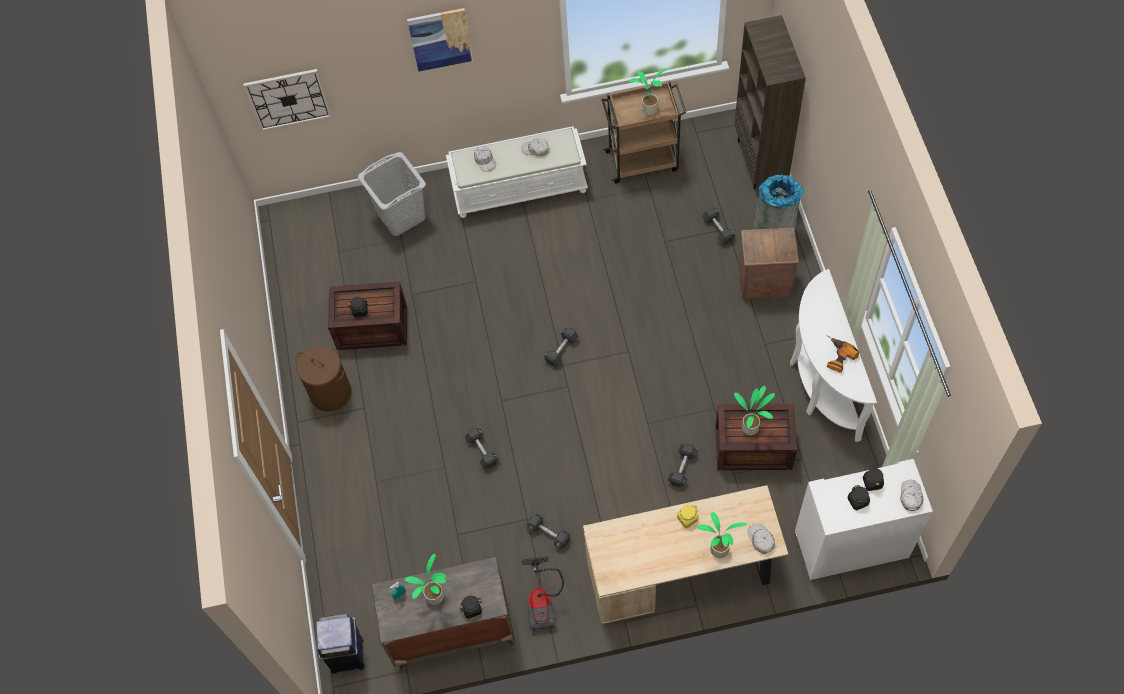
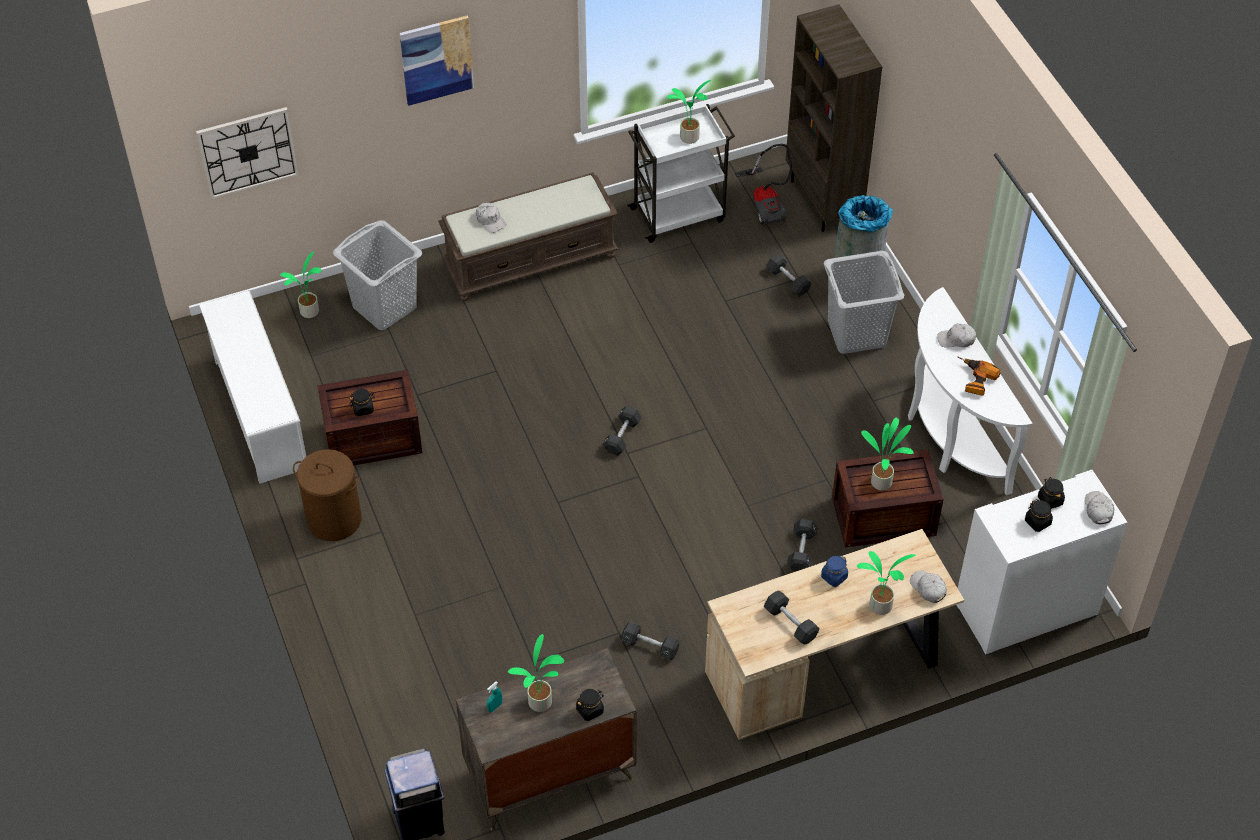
camera: 15 degrees left, 10 degrees down
white bench [446,126,588,218] -> brown bench [438,172,618,301]
black dumbbell [465,428,499,469] -> black dumbbell moved to [764,590,820,645]
white cap [521,138,548,156] -> white cap moved to [937,323,976,348]
vacuum cleaner [522,556,564,631] -> vacuum cleaner moved to [735,144,792,227]
brown cart [602,81,686,184] -> white cart [627,104,735,243]
yellow jar [677,505,698,528] -> blue jar [821,555,848,587]
crate [739,227,799,300] -> grey laundry basket [824,251,904,354]
none -> white shoe rack [199,290,306,484]
none -> potted plant [280,251,322,318]

